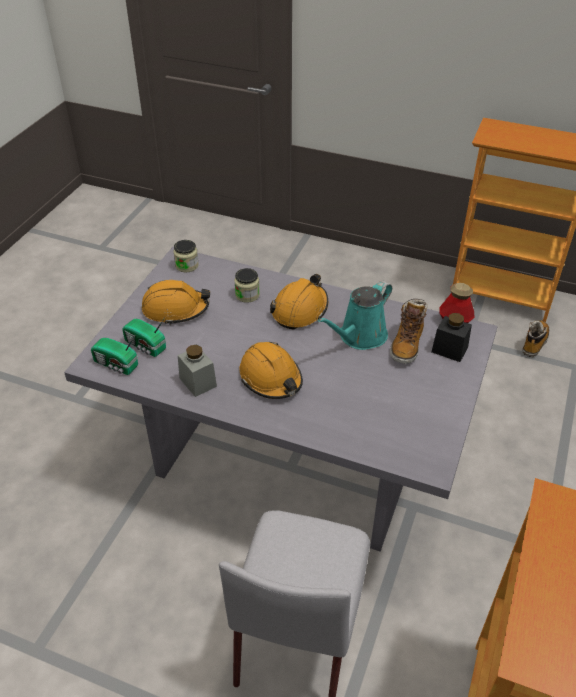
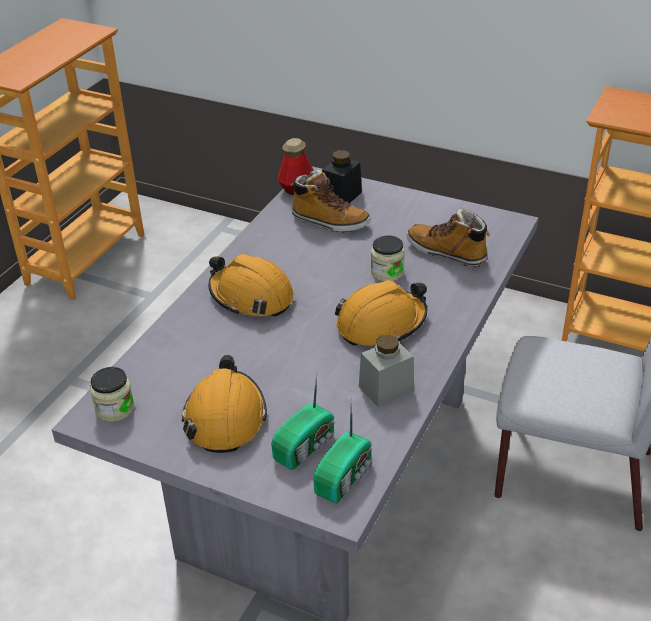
camera: 85 degrees left, 5 degrees down
jar [234,268,260,303] -> jar moved to [371,235,405,282]
turquoise watering can [318,281,392,350] -> none
boot [523,320,550,357] -> boot moved to [407,208,490,267]

